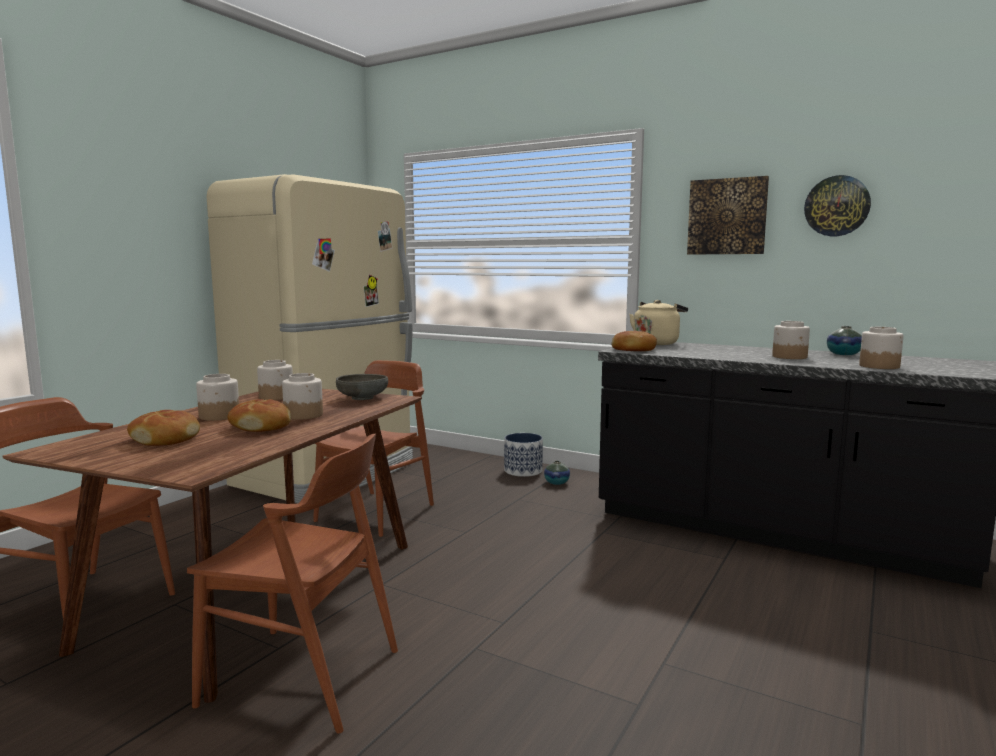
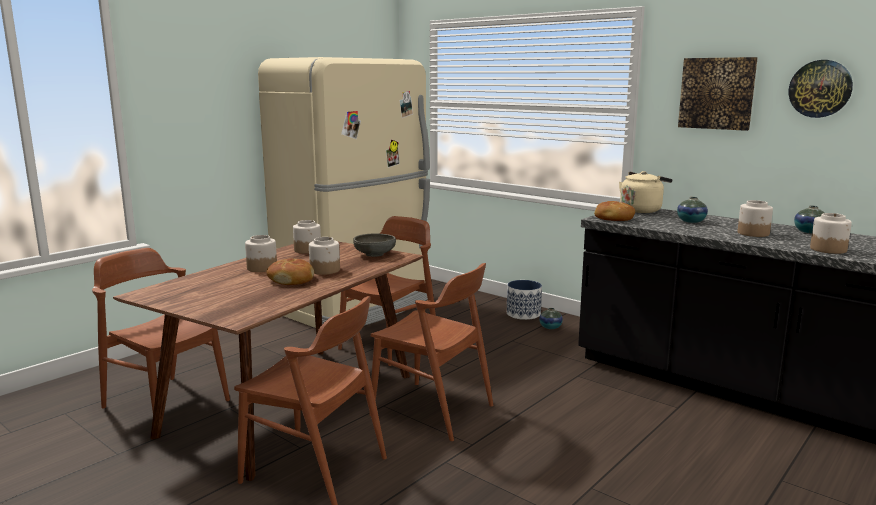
camera: 10 degrees right, 5 degrees up
bread [127,410,200,446] -> none
none -> brown chair [369,263,494,441]
none -> vase [677,197,708,223]

